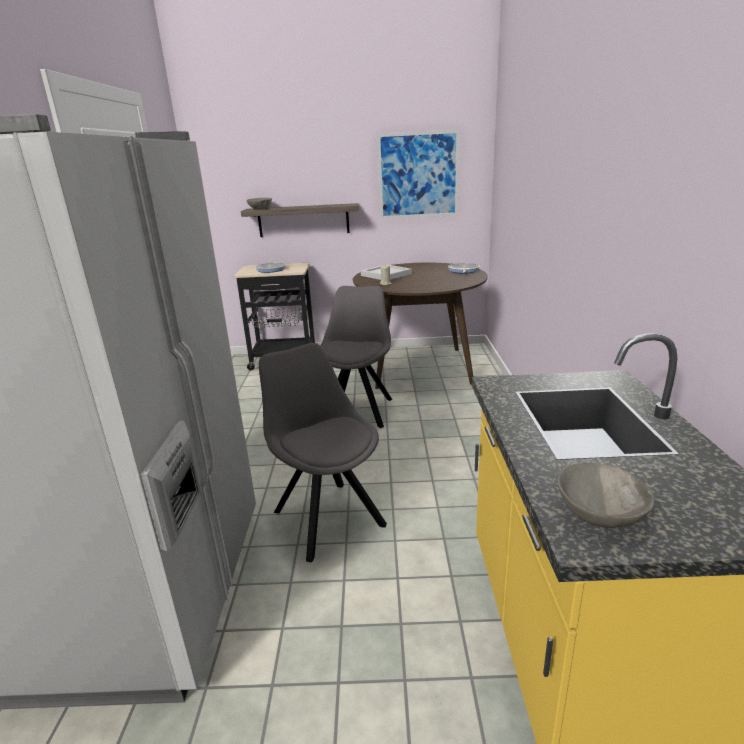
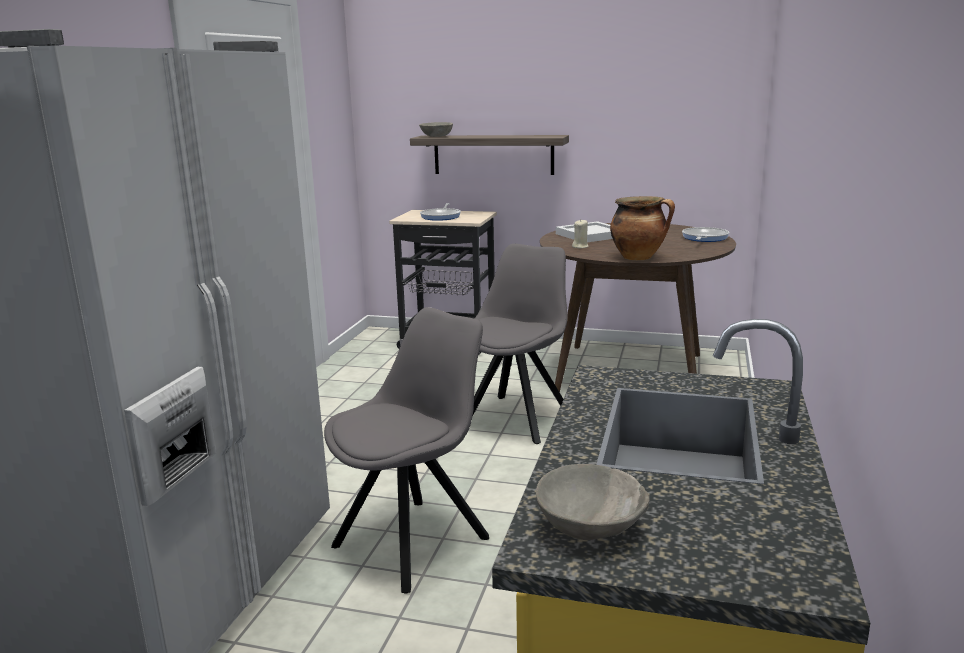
camera: 15 degrees right, 5 degrees down
grey chair [259,343,387,562] -> grey chair turned 60 degrees clockwise [324,307,489,594]
picture [377,129,460,219] -> none
none -> cooking pot [610,196,675,260]

